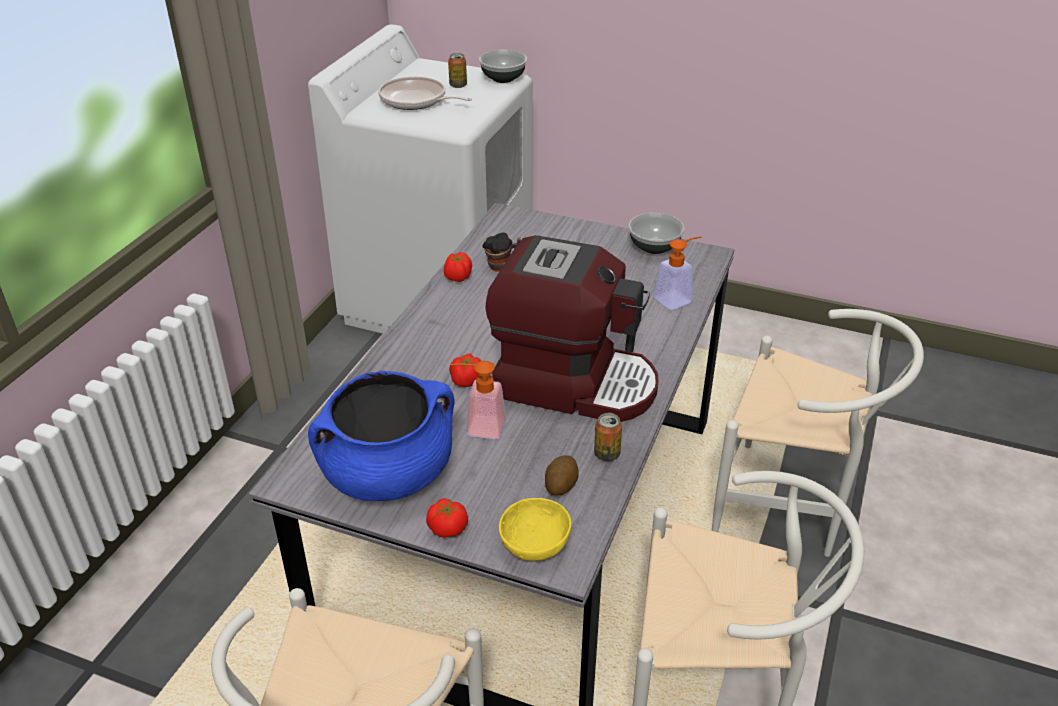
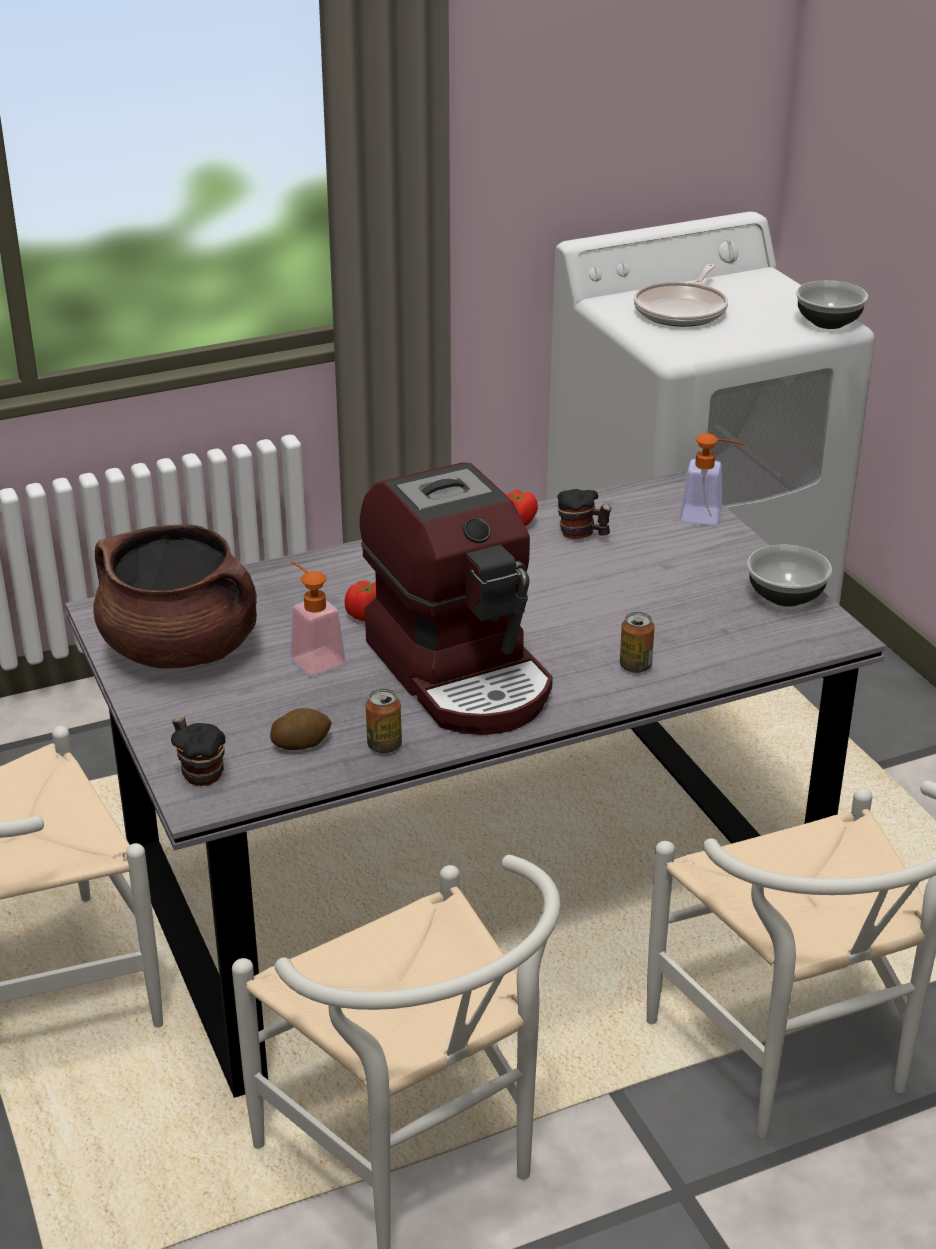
camera: 45 degrees right, 5 degrees down
blue cooking pot [308,371,454,501] -> brown cooking pot [93,524,257,668]
frying pan [378,77,472,110] -> frying pan turned 135 degrees counterclockwise [634,264,728,327]
tomato [426,498,468,538] -> none
can [448,53,467,88] -> can moved to [620,612,655,673]
yellow bowl [499,498,572,561] -> mug [171,716,225,786]
soap dispenser [653,236,701,310] -> soap dispenser moved to [680,433,745,525]

